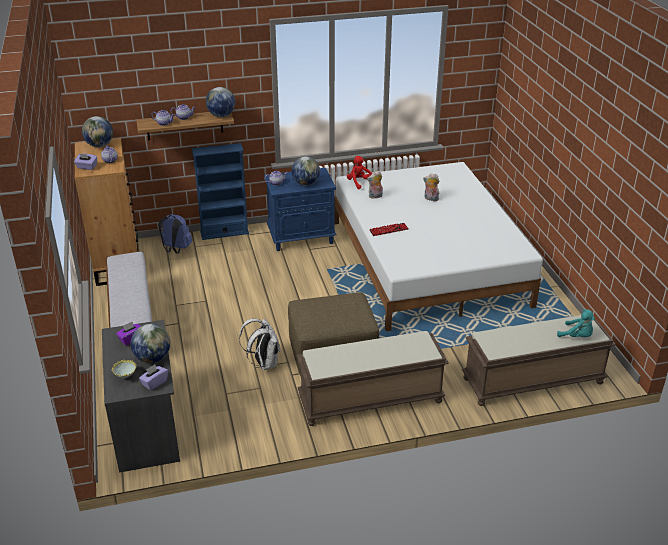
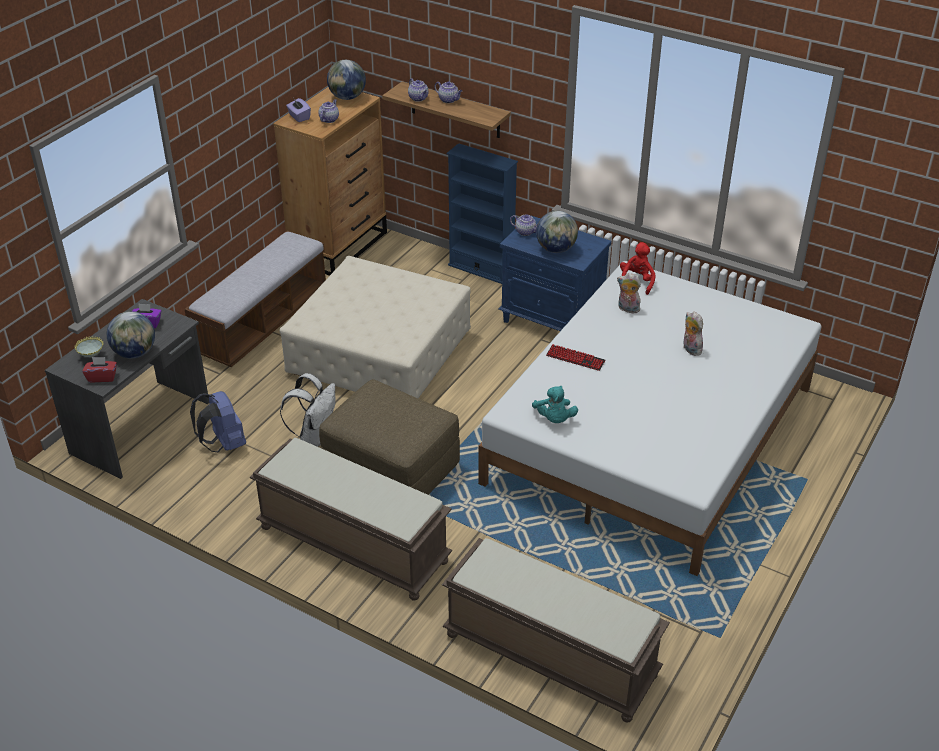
camera: 45 degrees right, 5 degrees up
purple tissue box [139,365,168,391] -> red tissue box [82,357,117,382]
blue backpack [159,214,192,254] -> blue backpack moved to [190,391,246,452]
globe [206,87,236,117] -> none
turquoise plush toy [557,309,595,337] -> turquoise plush toy moved to [532,386,578,423]
none -> beige ottoman [280,256,471,398]

